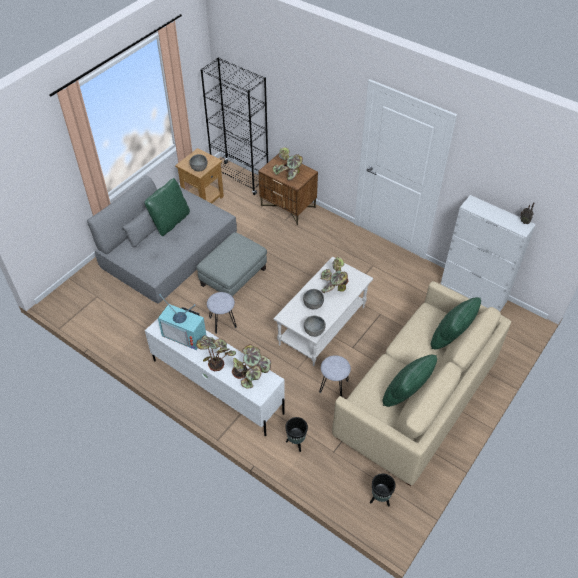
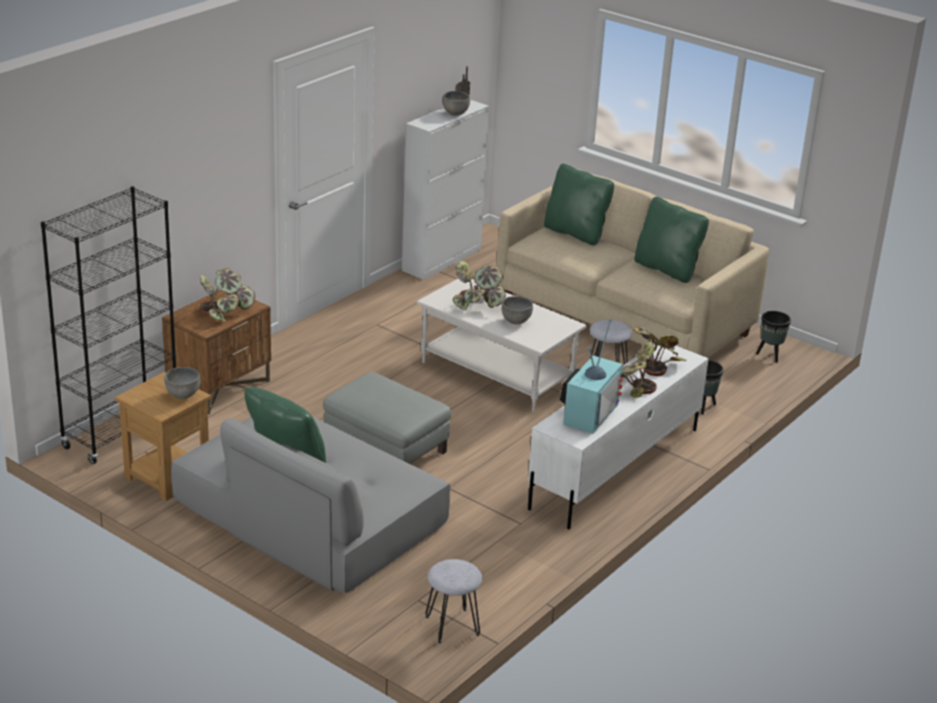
camera: 90 degrees left, 20 degrees down
grey stool [207,292,236,334] -> grey stool moved to [425,559,482,643]
grey bowl [304,316,326,337] -> grey bowl moved to [442,91,470,116]

